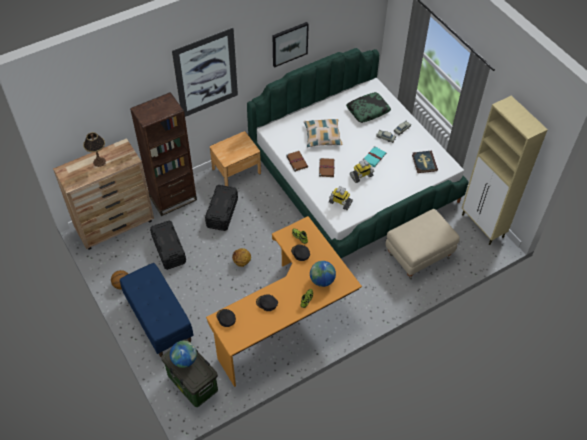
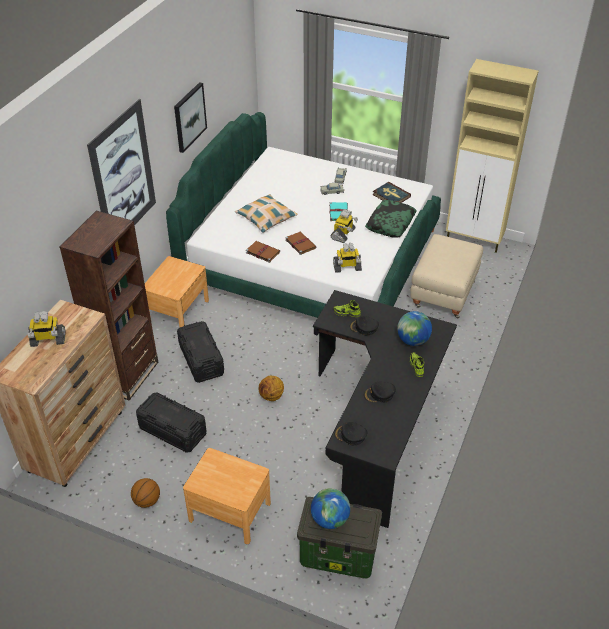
camera: 35 degrees left, 10 degrees down
table lamp [83,132,106,167] -> toy robot [28,311,66,347]
blue bench [120,263,193,357] -> brown nightstand [183,448,271,544]
orange desk [206,216,362,387] -> black desk [313,290,457,528]
pillow [346,92,391,123] -> pillow moved to [365,200,417,238]

